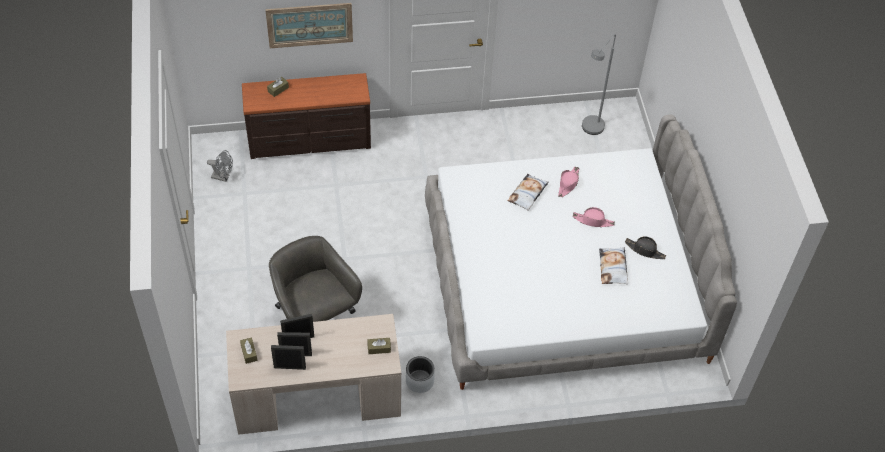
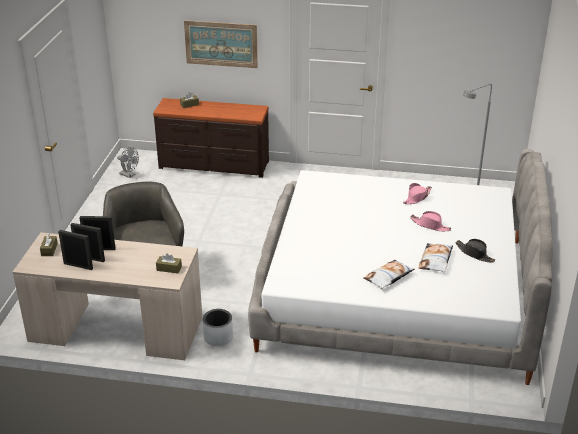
camera: 20 degrees right, 20 degrees down
pillow [507,174,549,211] -> pillow moved to [363,260,415,289]

